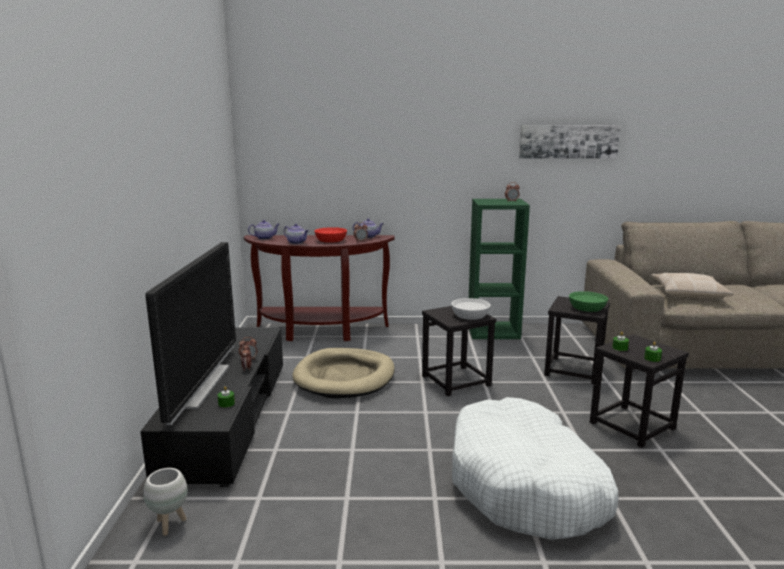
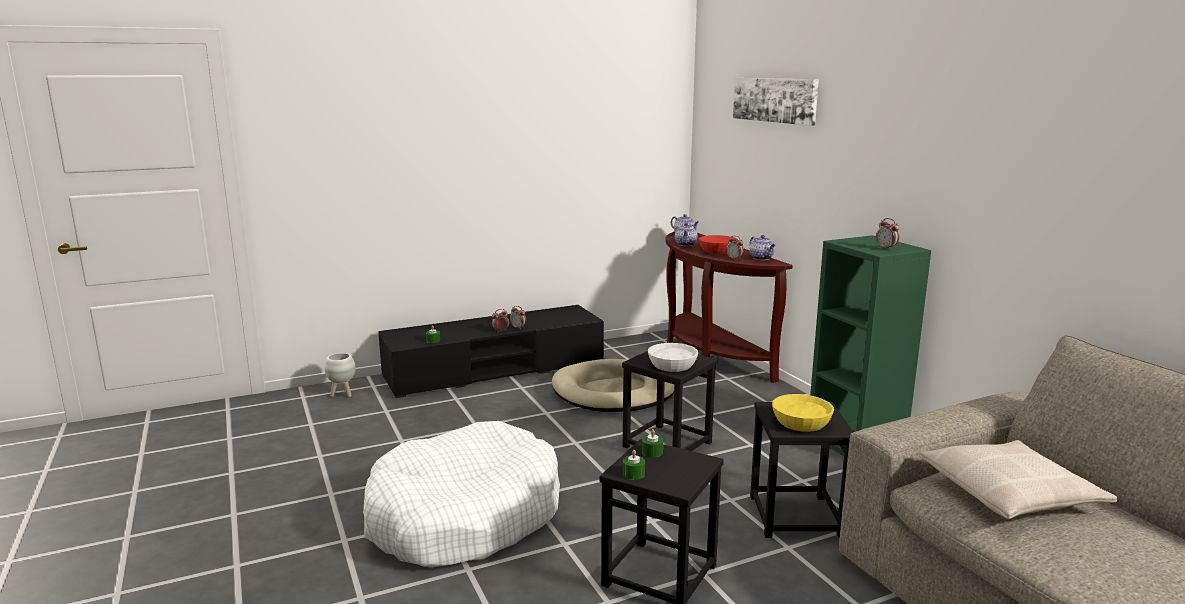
camera: 65 degrees right, 0 degrees up
television [145,242,236,425] -> none
picture [519,125,620,159] -> picture moved to [733,78,819,126]
green bowl [569,291,608,312] -> yellow bowl [772,394,834,432]

